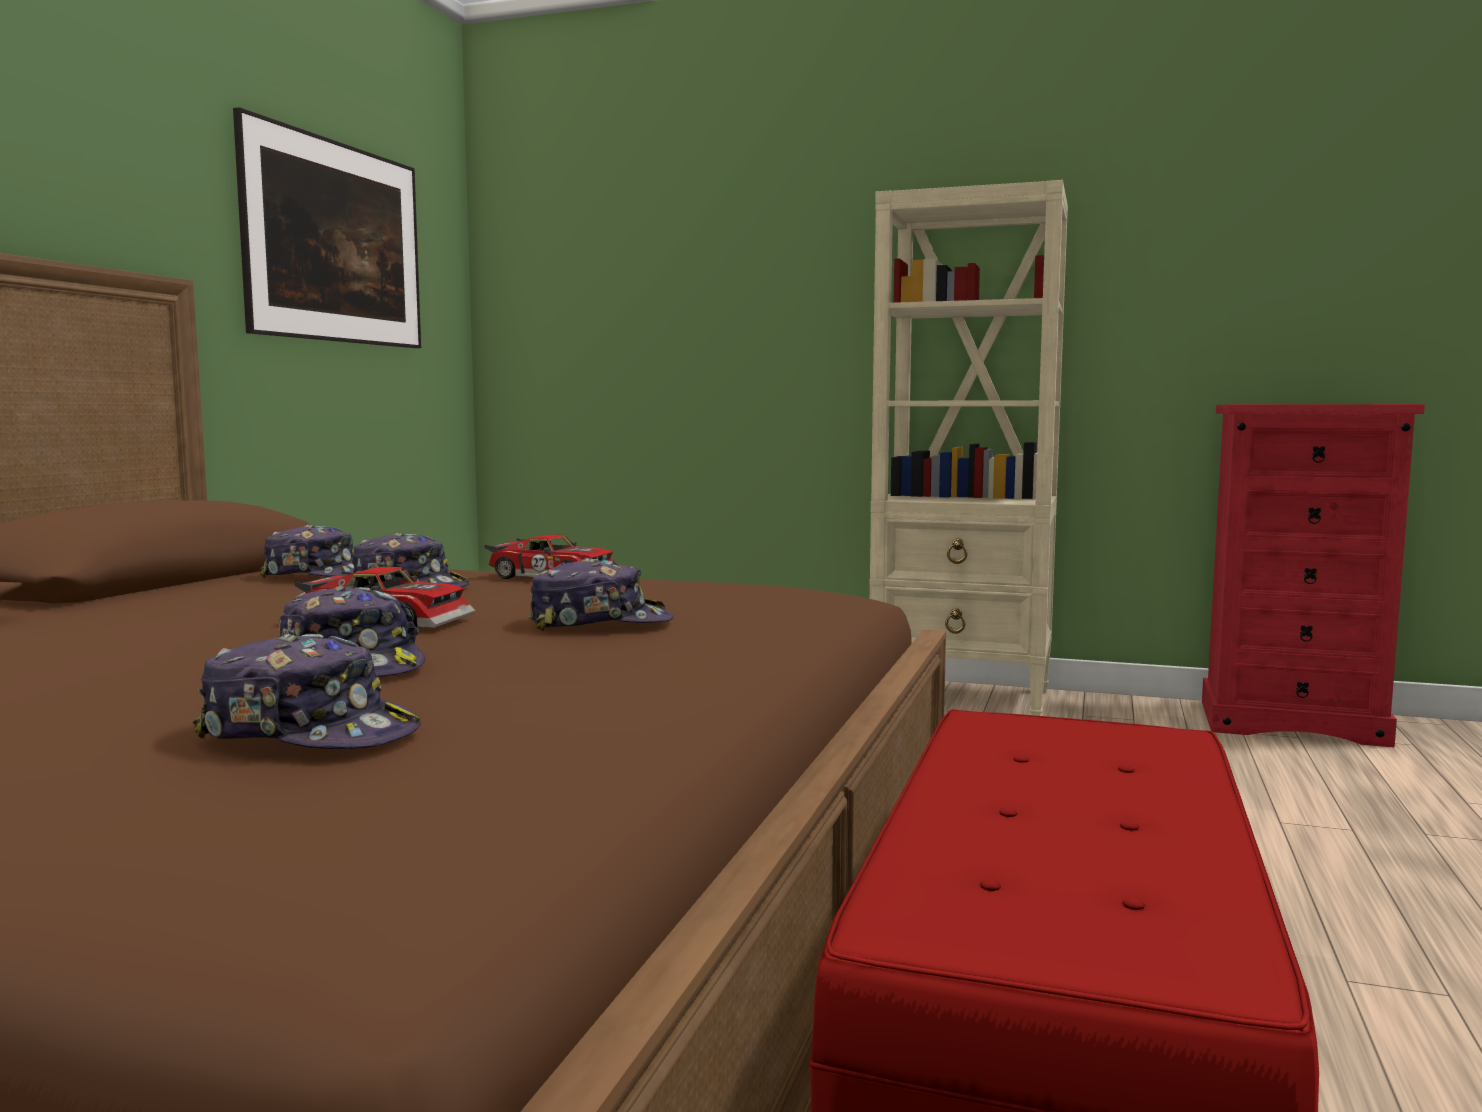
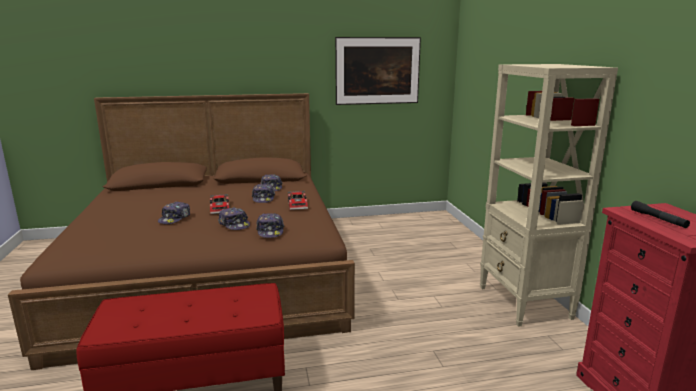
camera: 60 degrees right, 10 degrees up
cap [192,634,421,749] -> cap moved to [256,213,284,238]
none -> black flashlight [631,201,690,228]

